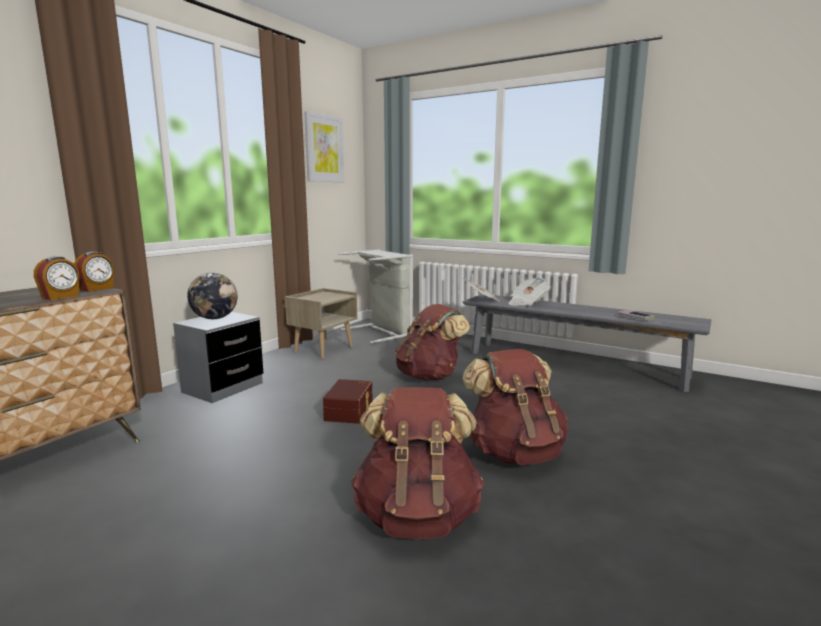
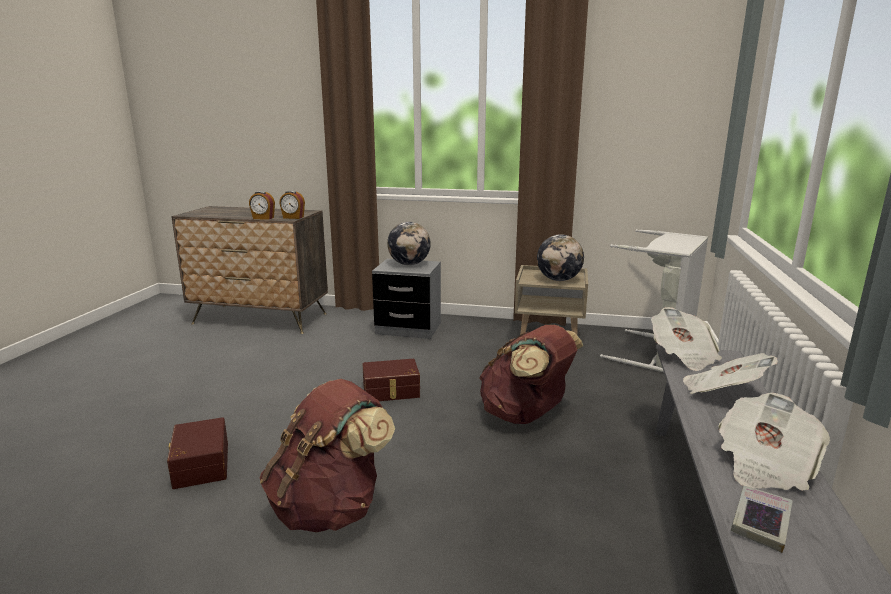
camera: 70 degrees right, 5 degrees up
picture [304,111,344,182] -> none
brown backpack [351,387,484,539] -> brown storage box [167,417,228,489]
none -> globe [537,234,584,281]
none -> newspaper [718,393,830,491]

